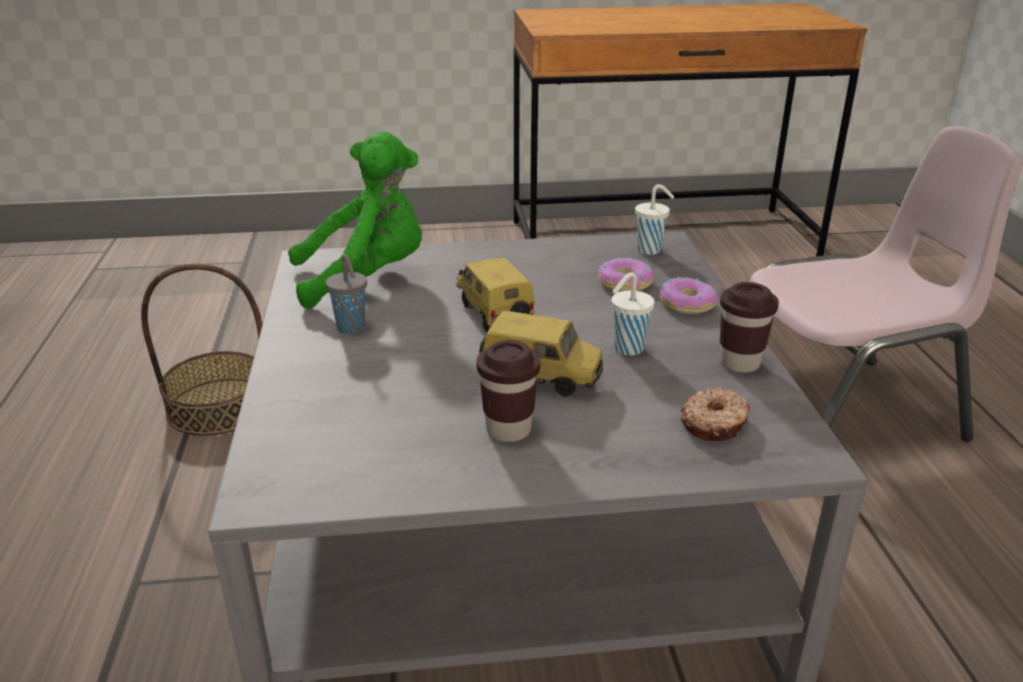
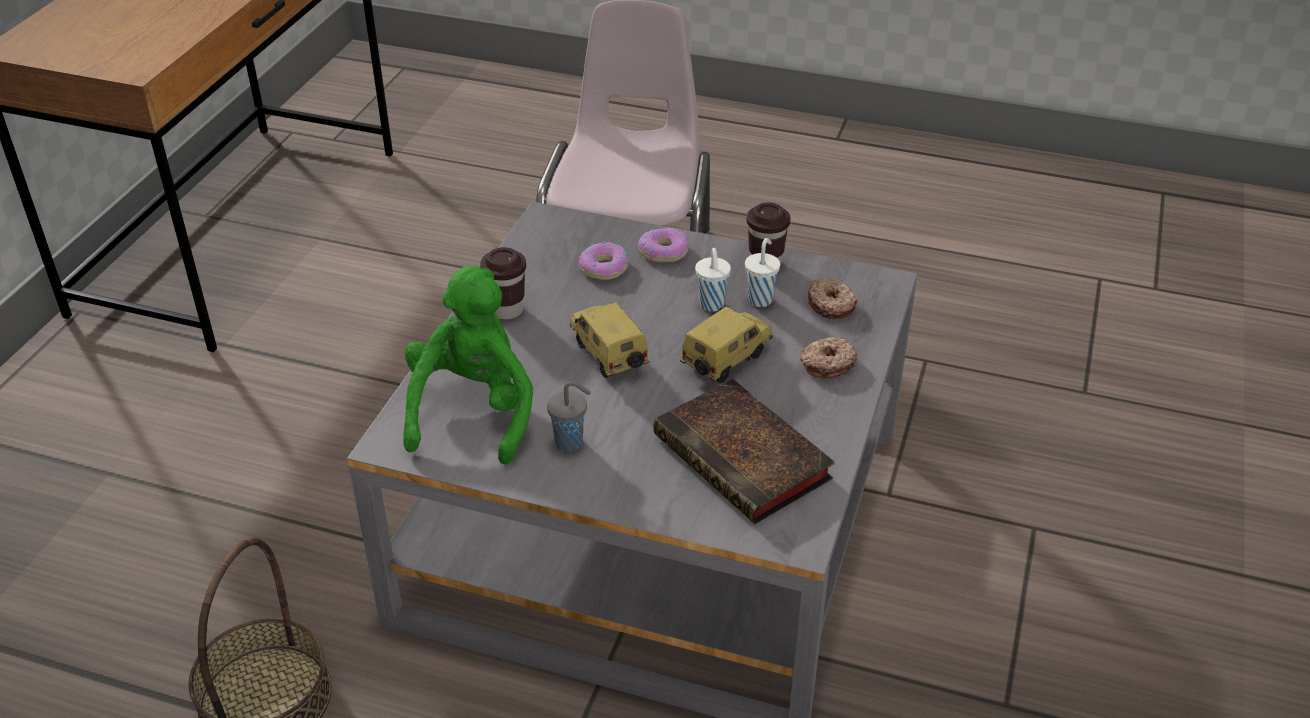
camera: 65 degrees left, 10 degrees up
toy car [456,257,535,332] -> toy car turned 60 degrees clockwise [570,302,649,378]
brown cup [476,340,541,442] -> brown cup moved to [480,247,526,319]
white cup [635,184,674,255] -> white cup moved to [745,238,780,307]
none -> book [653,379,835,524]
none -> donut [800,337,857,379]

